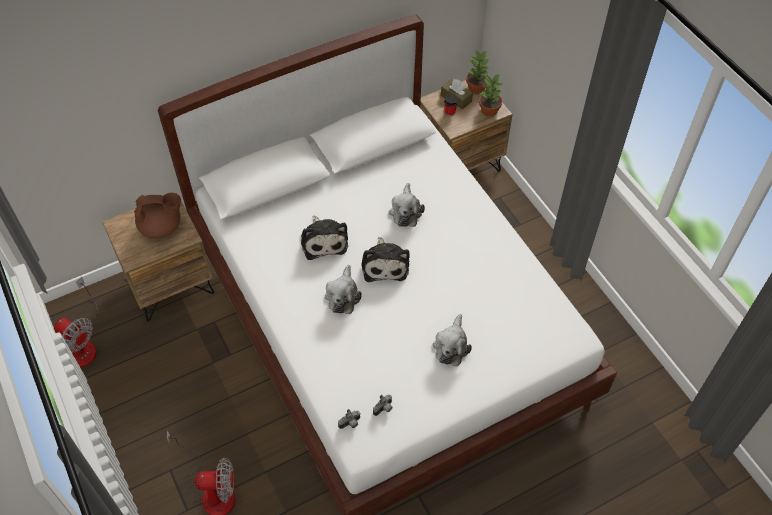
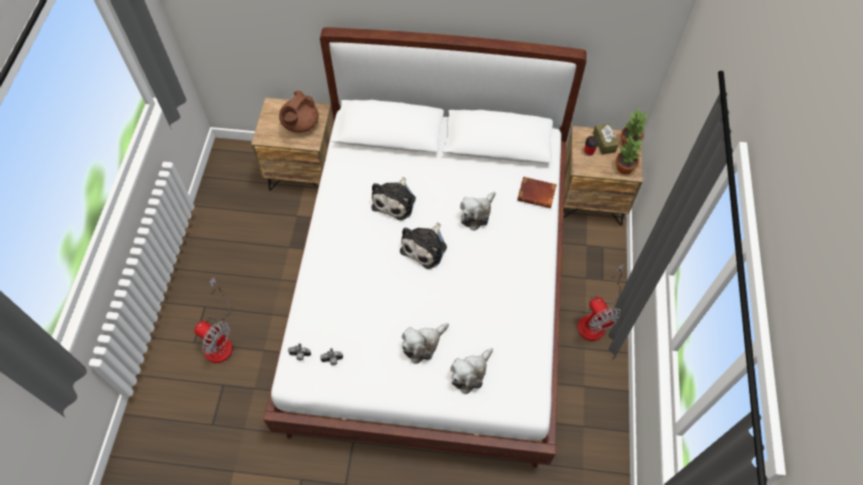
camera: 35 degrees right, 5 degrees up
fan [54,277,98,368] -> fan moved to [578,265,624,341]
brown teapot [134,193,181,239] -> brown teapot turned 90 degrees clockwise [279,91,319,132]
plush toy [325,265,362,314] -> plush toy moved to [450,348,493,394]
none -> brown book [517,177,557,208]

